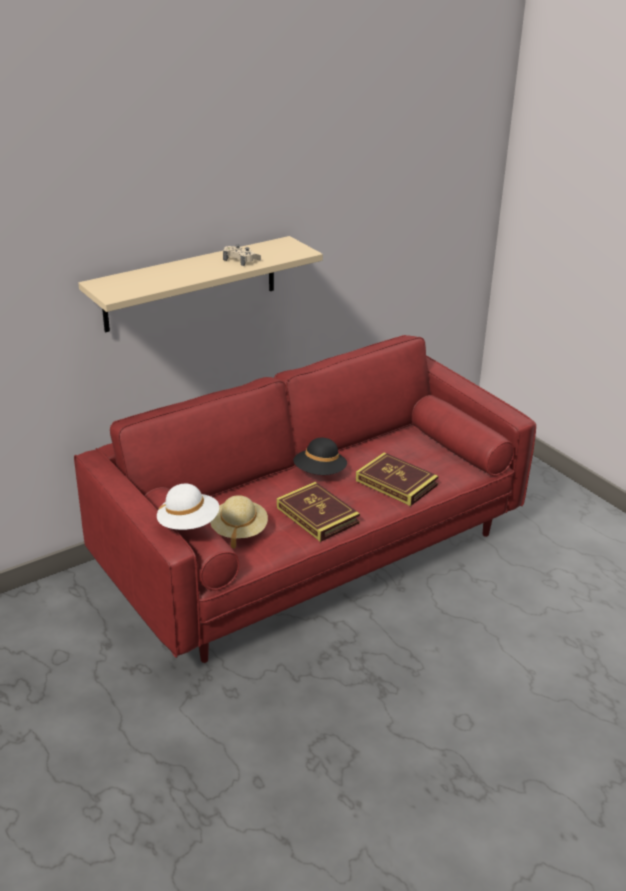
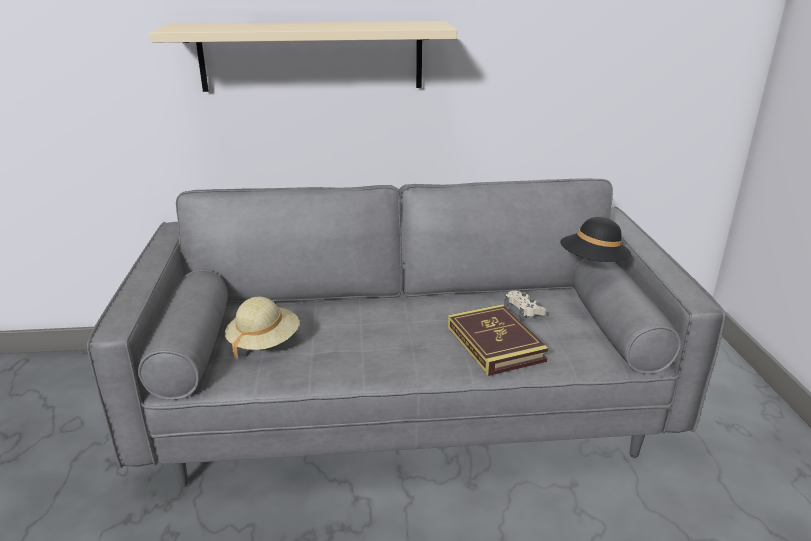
camera: 30 degrees right, 5 degrees down
red sofa [74,335,536,663] -> grey sofa [87,178,725,488]
white hat [157,484,219,530] -> none
beige game controller [223,245,261,266] -> beige game controller moved to [504,291,547,319]
book [277,482,360,542] -> none
black hat [294,437,347,475] -> black hat moved to [560,217,631,262]

